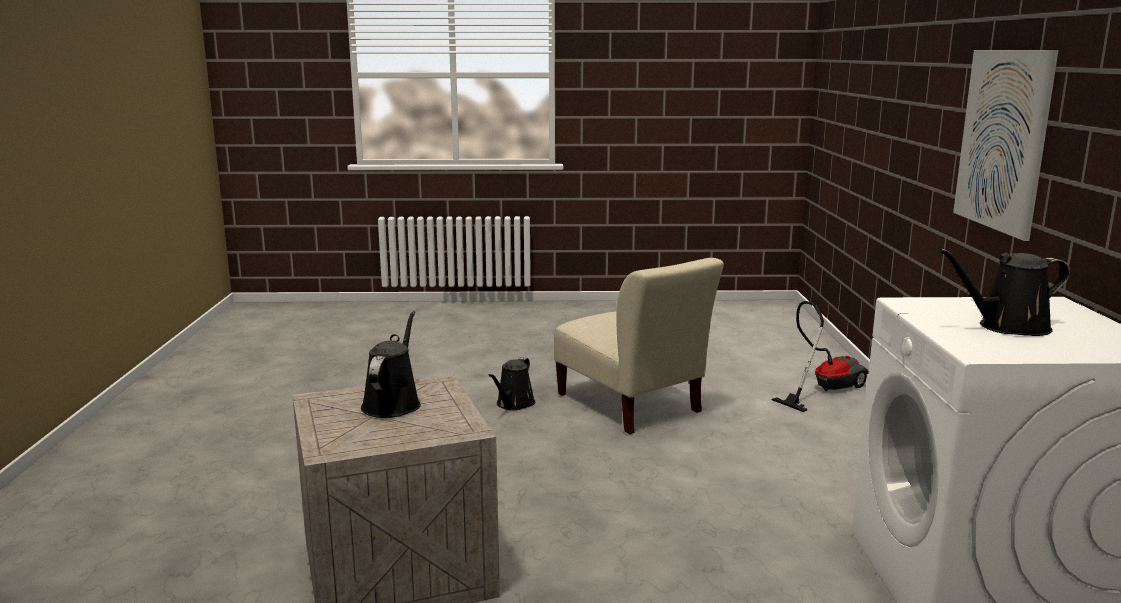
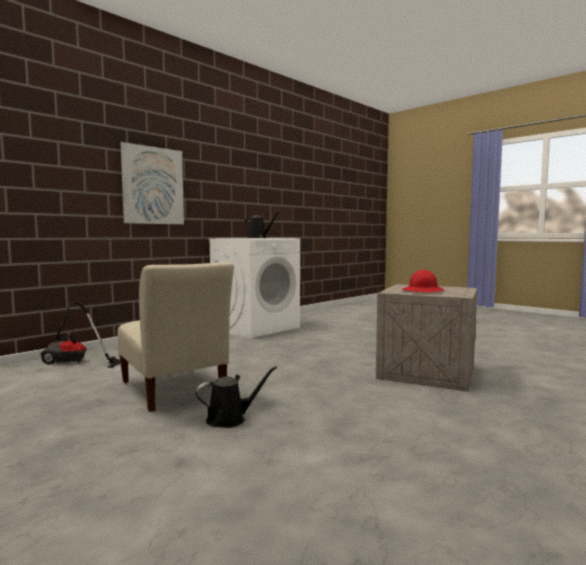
camera: 135 degrees left, 10 degrees down
black watering can [361,311,421,418] -> red hard hat [402,270,445,292]
beige chair [554,258,724,434] -> beige chair turned 135 degrees clockwise [118,262,234,412]

